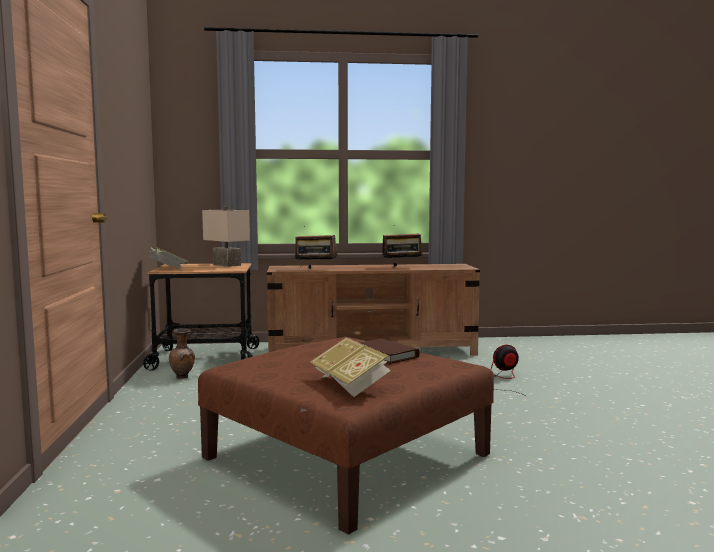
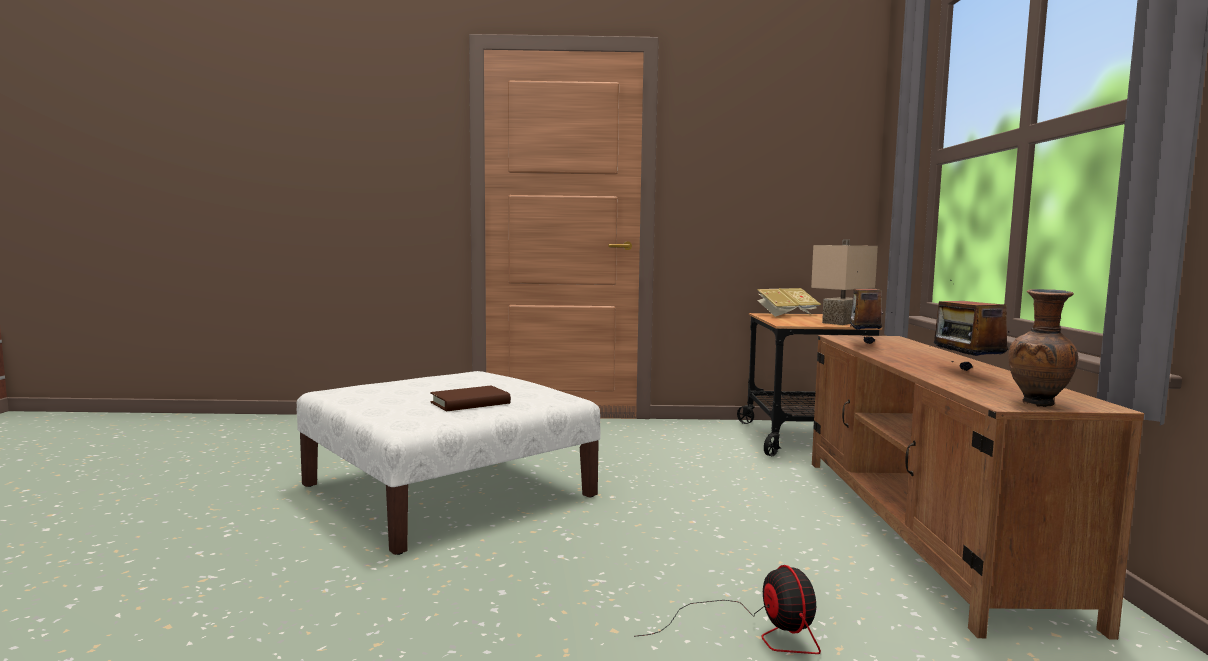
camera: 95 degrees right, 0 degrees up
brown vase [169,329,195,379] -> brown vase moved to [1008,289,1078,407]
brown ottoman [198,337,494,535] -> white ottoman [297,371,600,555]
book [310,337,391,397] -> none

